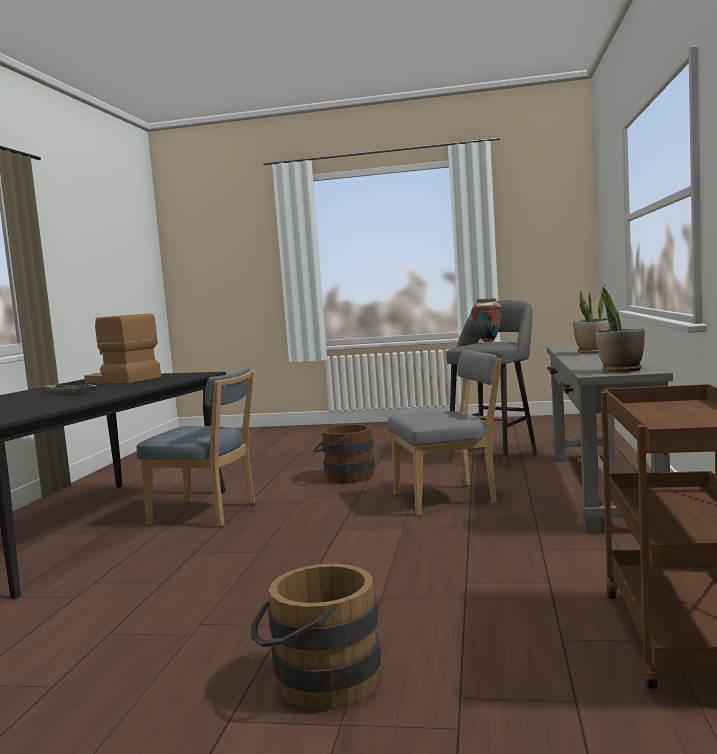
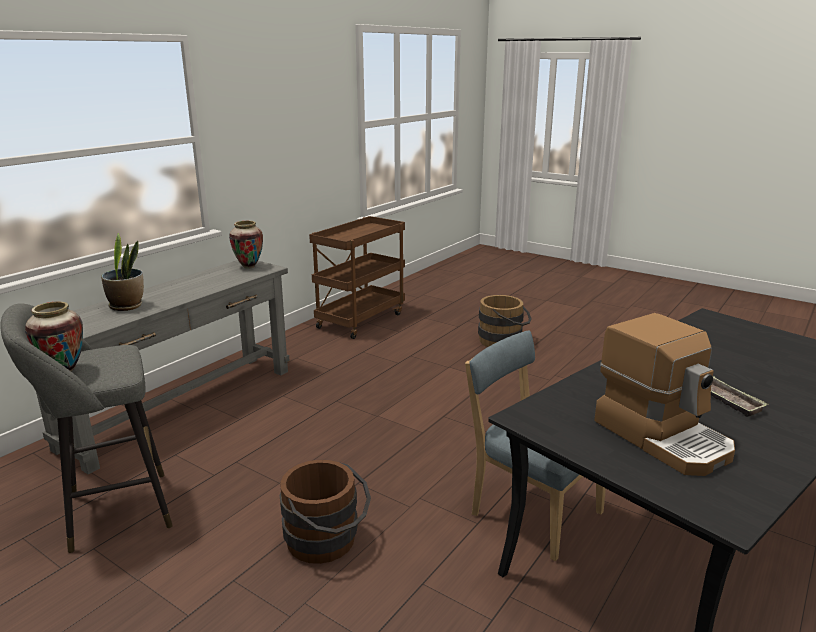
camera: 155 degrees left, 15 degrees up
grey chair [388,350,502,516] -> none
potted plant [596,287,645,372] -> vase [229,221,263,269]

